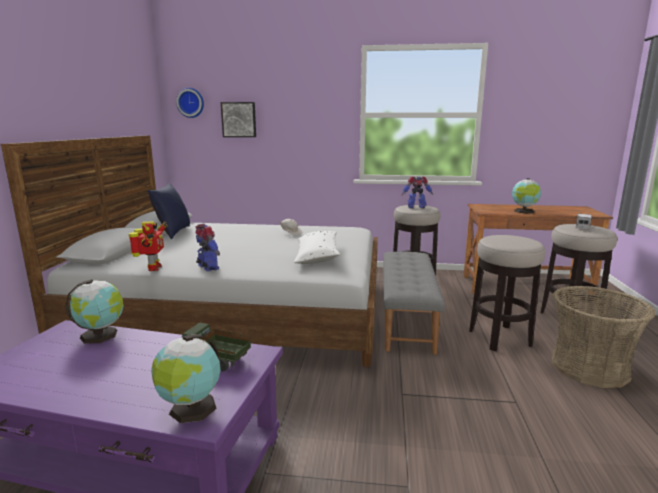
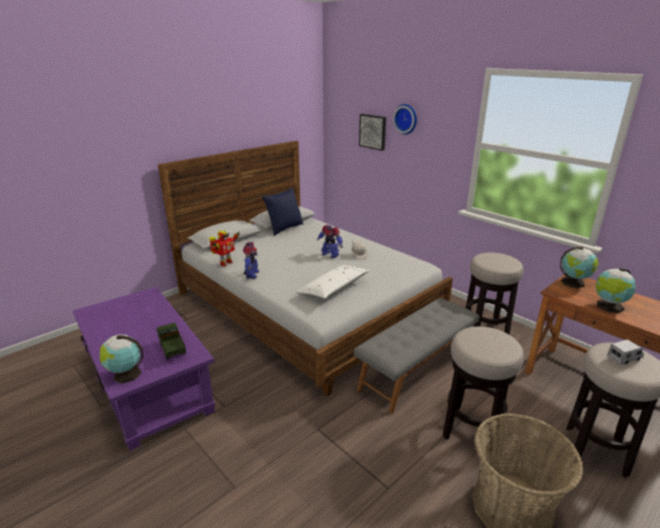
camera: 40 degrees right, 10 degrees up
globe [65,280,124,344] -> globe moved to [560,247,598,288]
wall clock [176,88,204,118] -> wall clock moved to [393,104,417,135]
toy robot [402,176,433,209] -> toy robot moved to [317,225,343,258]

